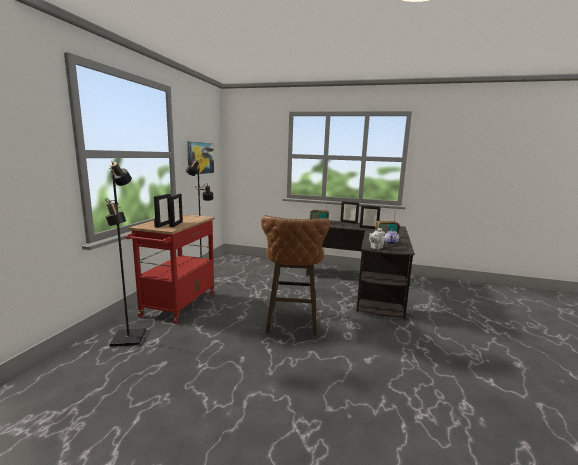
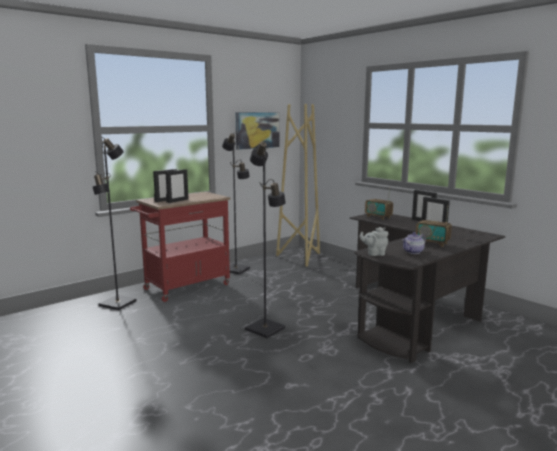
camera: 35 degrees right, 0 degrees up
brown stool [261,215,330,336] -> black floor lamp [245,140,286,338]
none -> yellow clothes rack [276,104,320,267]

